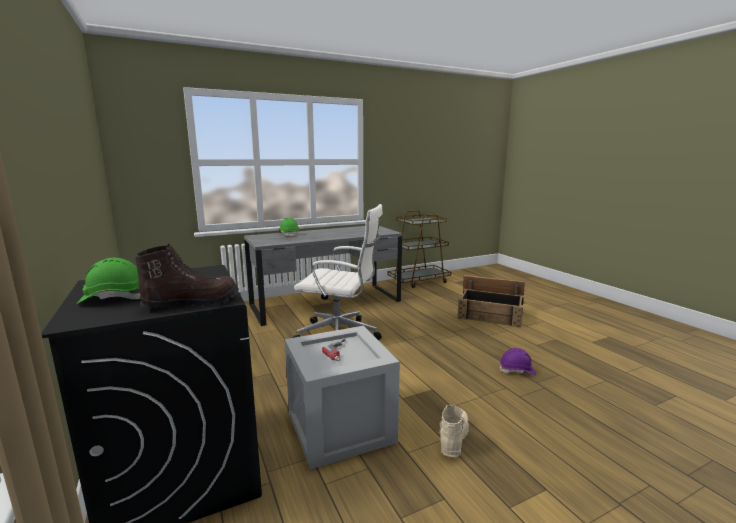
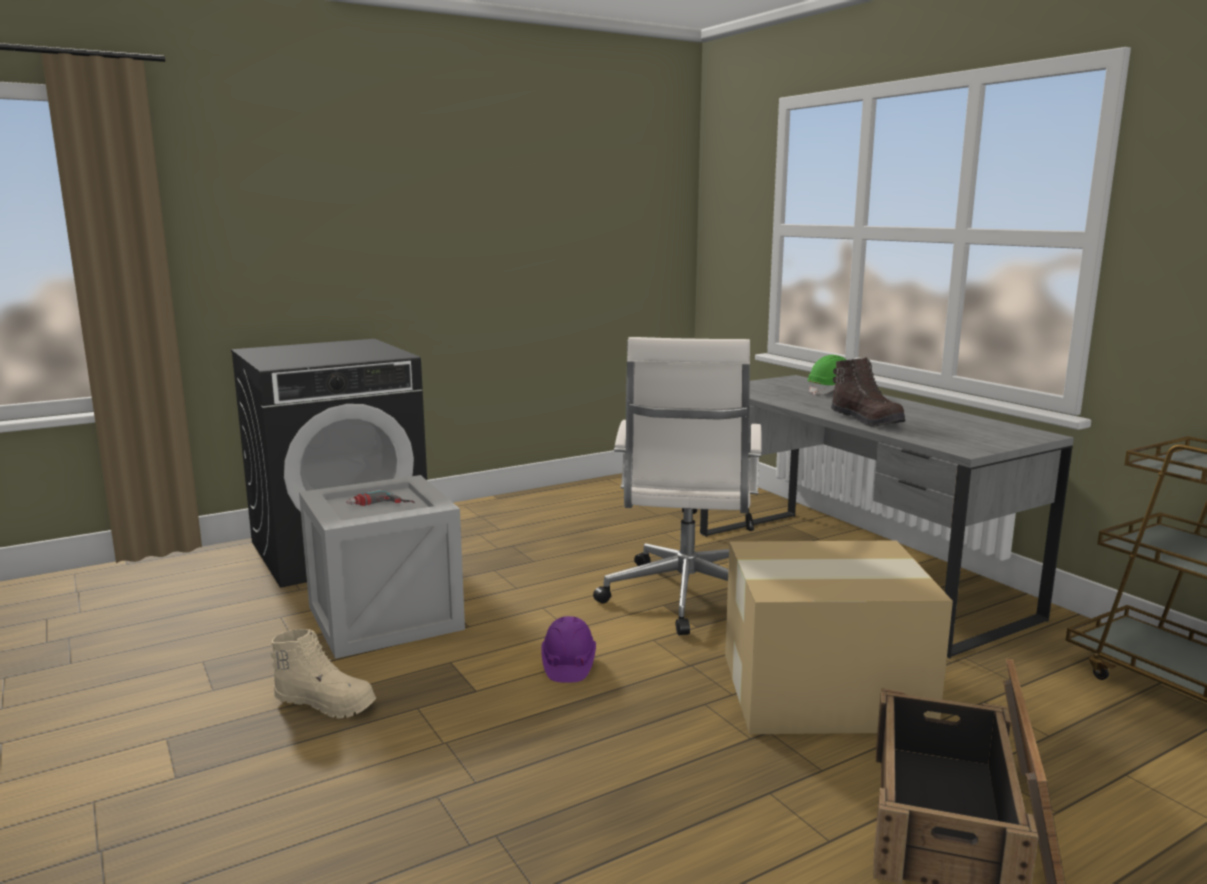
camera: 85 degrees right, 0 degrees up
green hard hat [76,258,140,304] -> none
brown boot [134,244,239,308] -> brown boot moved to [831,357,906,427]
purple hard hat [499,348,536,375] -> purple hard hat moved to [541,616,596,683]
none -> cardboard box [725,540,953,734]

